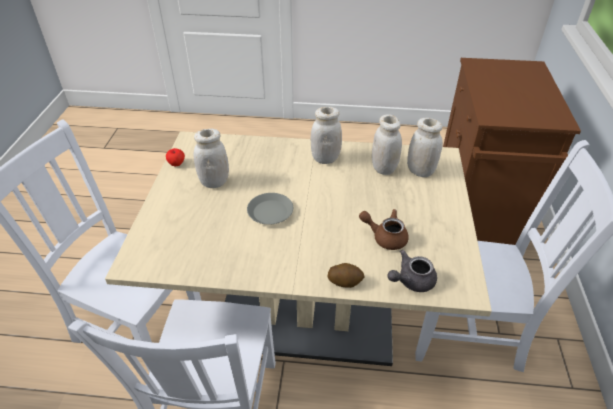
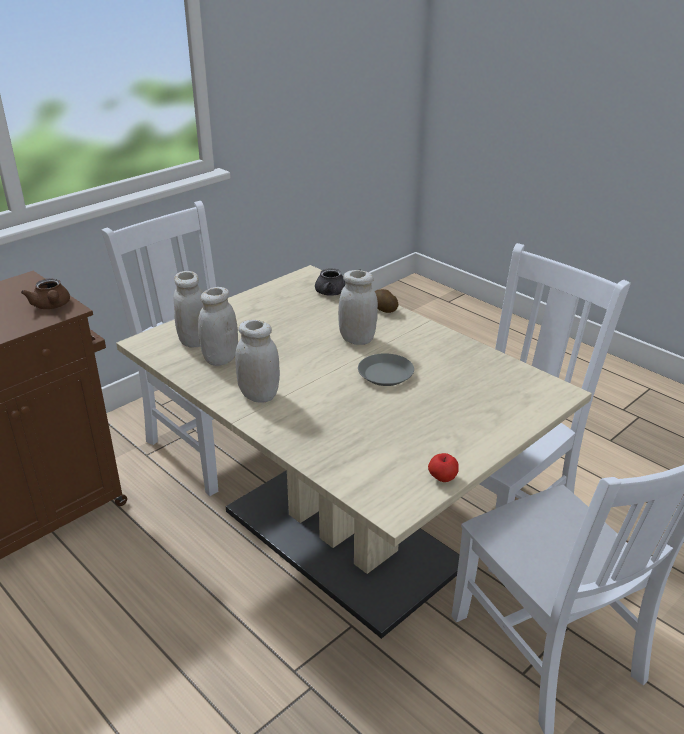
camera: 140 degrees left, 10 degrees down
white jar [194,129,229,188] -> white jar moved to [338,270,378,345]
brown teapot [359,209,409,250] -> brown teapot moved to [21,279,70,309]

